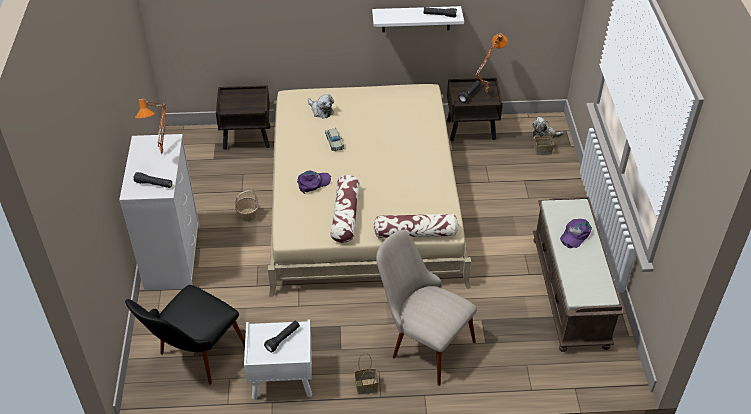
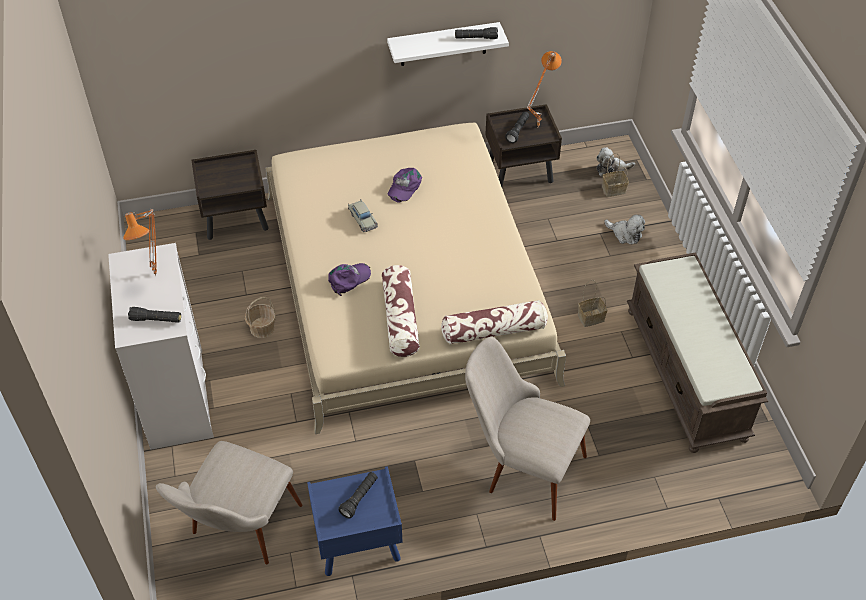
camera: 10 degrees left, 5 degrees up
black chair [125,285,245,384] -> beige chair [156,441,302,565]
white nightstand [244,319,312,400] -> blue nightstand [307,466,403,576]
plush toy [308,94,334,118] -> plush toy moved to [605,215,645,244]
basket [354,353,379,394] -> basket moved to [578,280,607,327]
purple cap [560,219,592,248] -> purple cap moved to [388,168,422,203]

